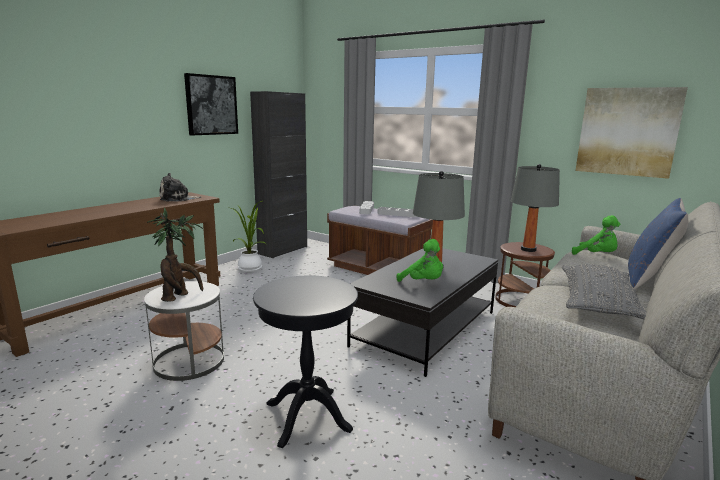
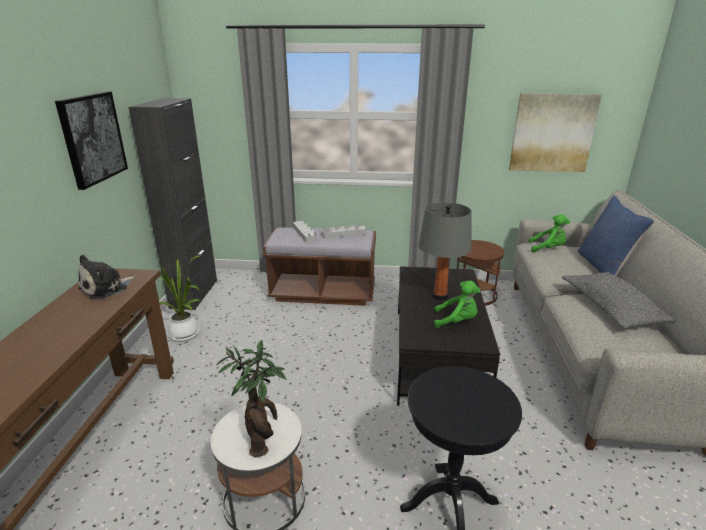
camera: 30 degrees left, 10 degrees up
grey table lamp [511,164,560,252] -> none

